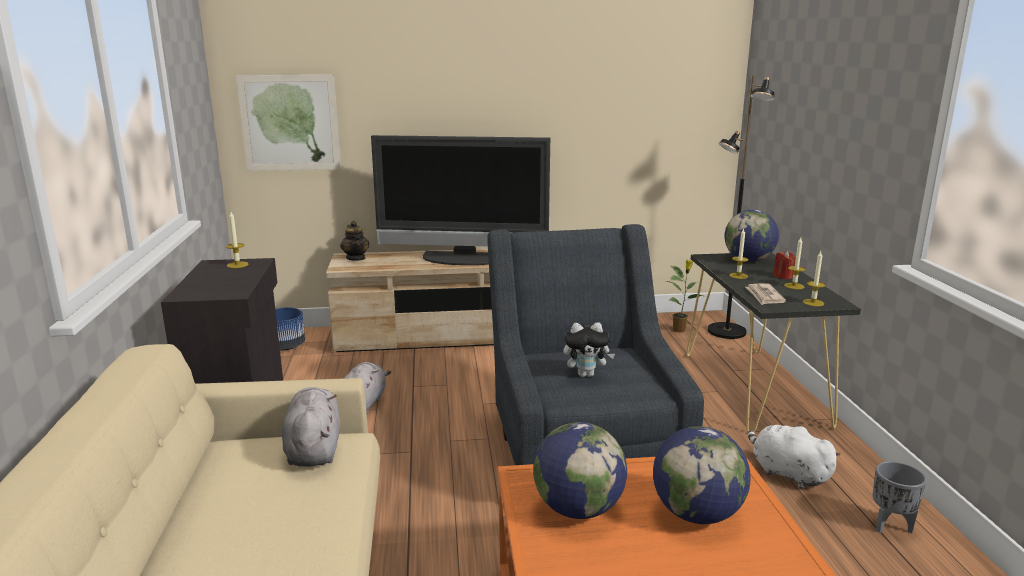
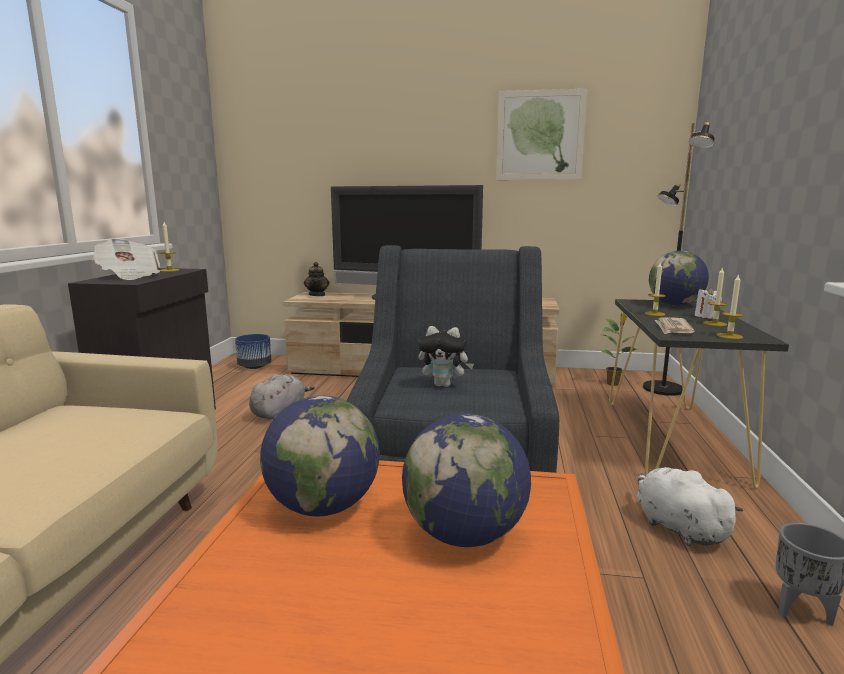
camera: 15 degrees right, 5 degrees down
picture [236,75,341,171] -> picture moved to [496,89,587,180]
grey plush toy [282,387,340,467] -> none
red candle [773,250,796,279] -> white candle [695,287,722,319]
none -> newspaper [93,238,160,280]

